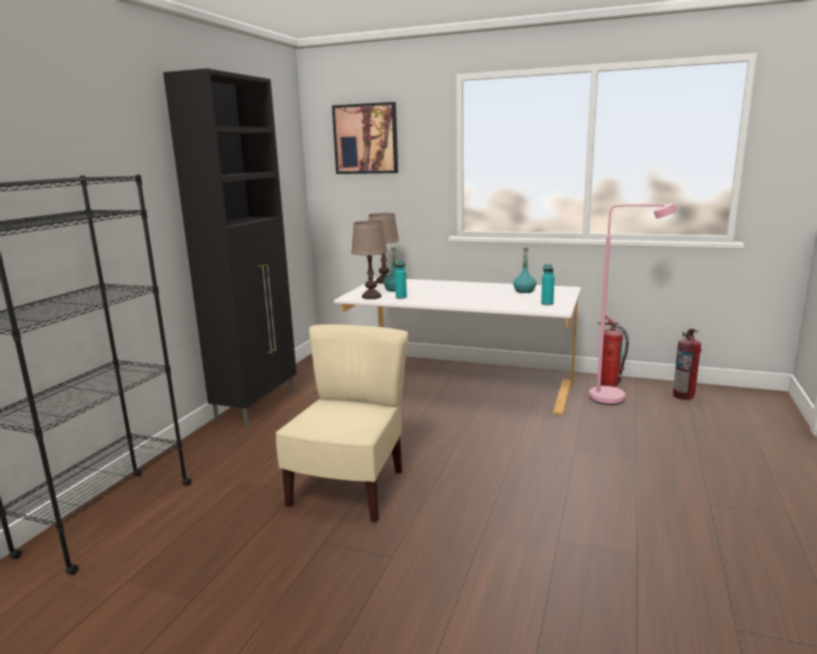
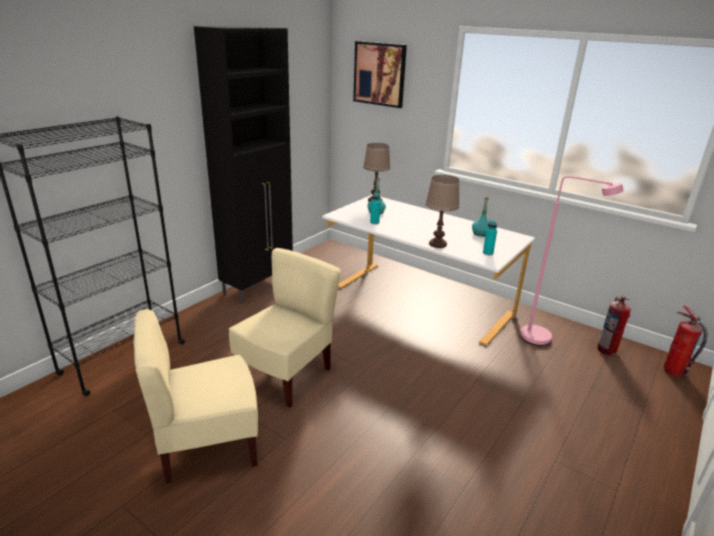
camera: 15 degrees right, 10 degrees up
brown table lamp [351,221,388,299] -> brown table lamp moved to [426,175,459,248]
fire extinguisher [598,315,629,387] -> fire extinguisher moved to [663,306,708,377]
none -> beige chair [133,309,258,485]

